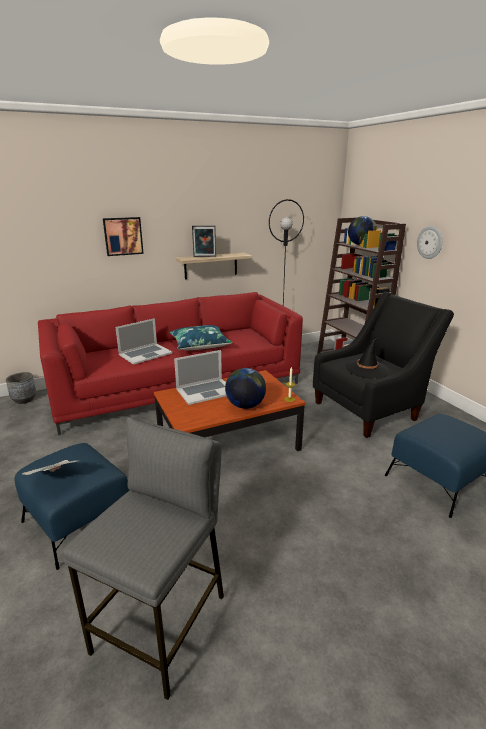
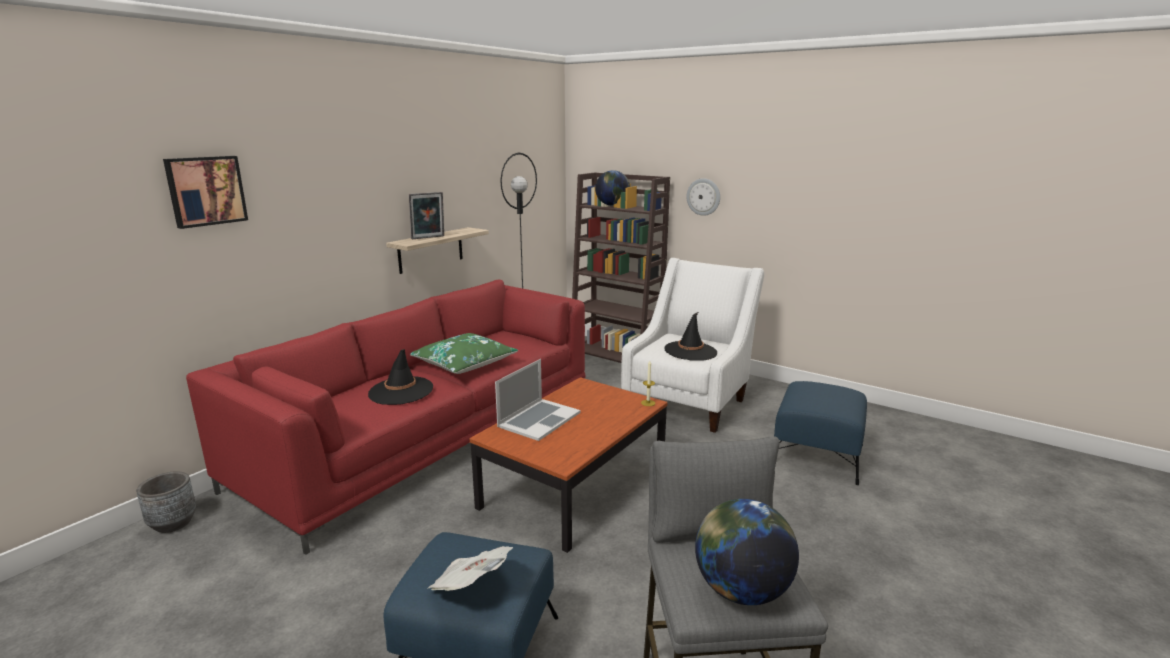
camera: 30 degrees left, 5 degrees down
picture [103,217,144,256] -> picture moved to [163,156,248,229]
laptop [115,318,172,365] -> black hat [368,349,433,405]
blue pillow [170,325,233,350] -> green pillow [410,333,518,374]
globe [225,368,266,409] -> globe moved to [695,499,799,605]
black armchair [313,292,454,438] -> white armchair [621,258,764,433]

